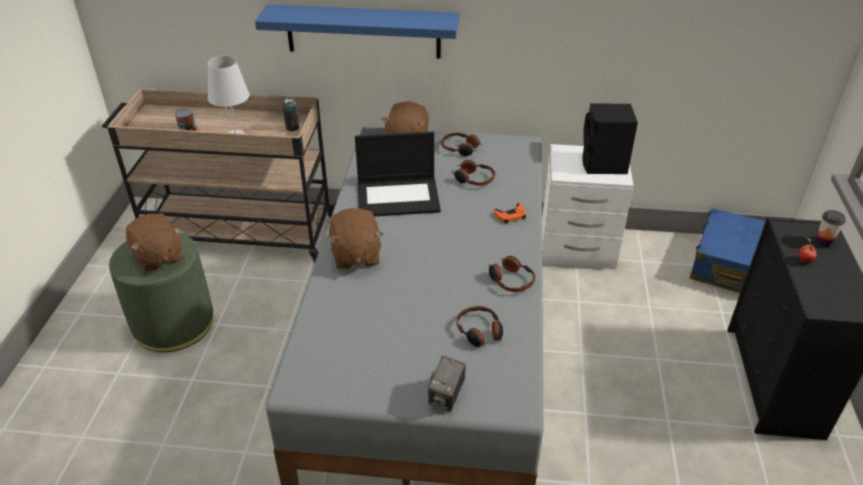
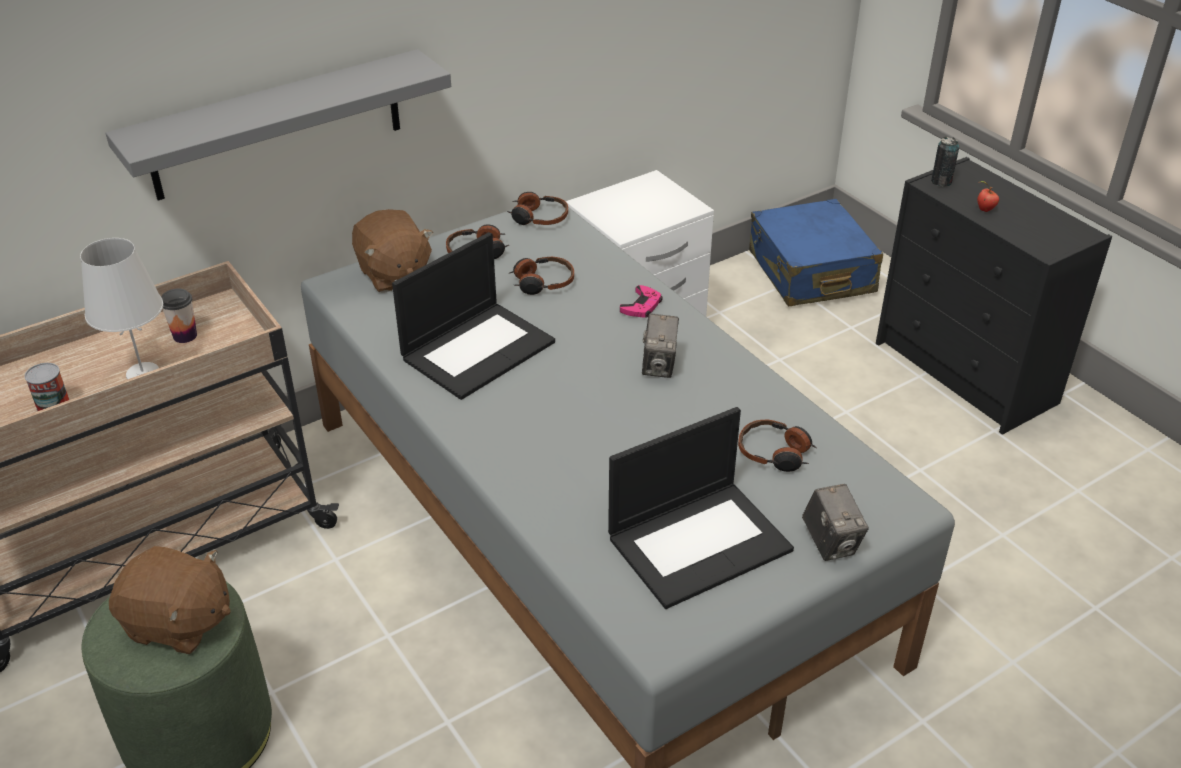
camera: 40 degrees left, 0 degrees up
blue shelf [255,4,460,59] -> grey shelf [106,49,451,200]
can [282,98,299,131] -> can moved to [931,137,959,187]
brown plush toy [328,208,383,270] -> none
headphones [489,256,535,292] -> headphones moved to [507,192,568,225]
orange game controller [494,203,526,223] -> pink game controller [620,285,663,318]
black speaker [582,103,638,174] -> none
cup [815,210,846,247] -> cup moved to [161,288,197,343]
none -> laptop [608,407,794,609]
none -> camera [642,314,679,378]

